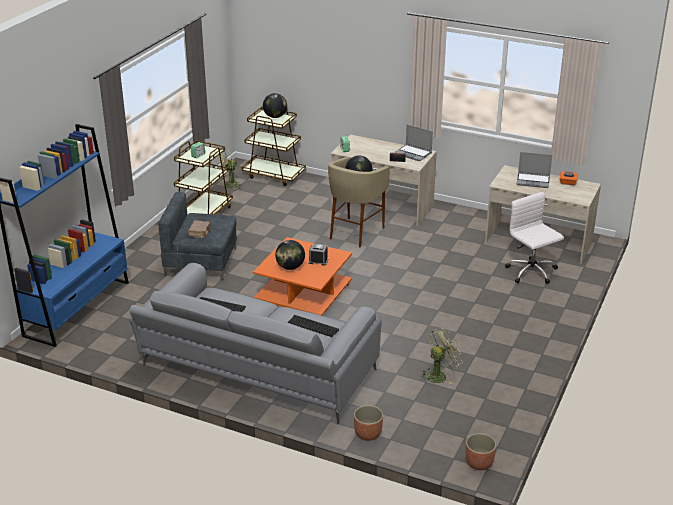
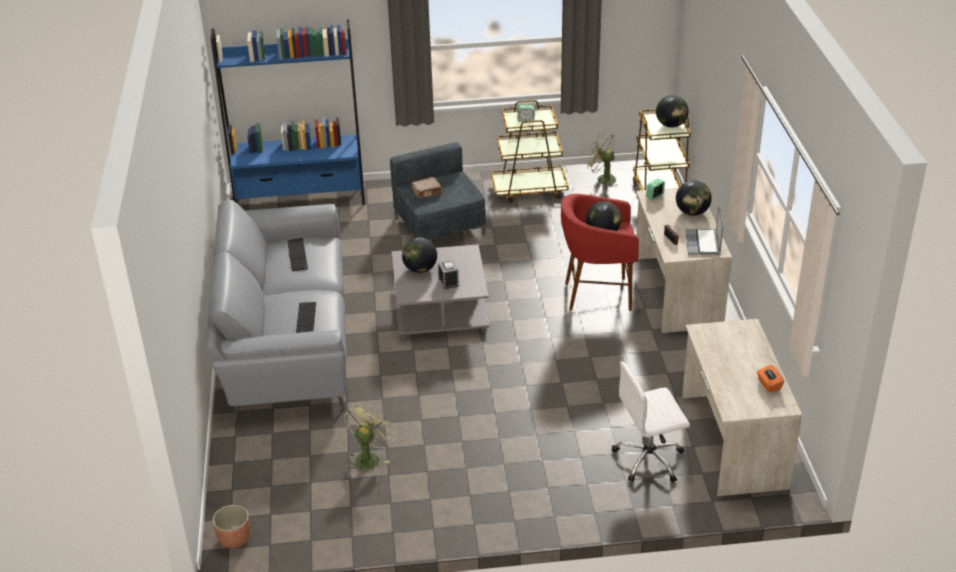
camera: 60 degrees right, 5 degrees up
orange coffee table [253,237,352,315] -> grey coffee table [392,244,489,339]
beige stool [328,157,390,248] -> red stool [561,194,639,311]
planter [354,405,383,441] -> none
green fan [420,327,463,384] -> green fan turned 90 degrees counterclockwise [344,403,396,472]
white office chair [505,192,564,284] -> white office chair turned 135 degrees counterclockwise [611,361,690,482]
laptop [516,152,552,188] -> none
none -> globe [676,180,712,216]

